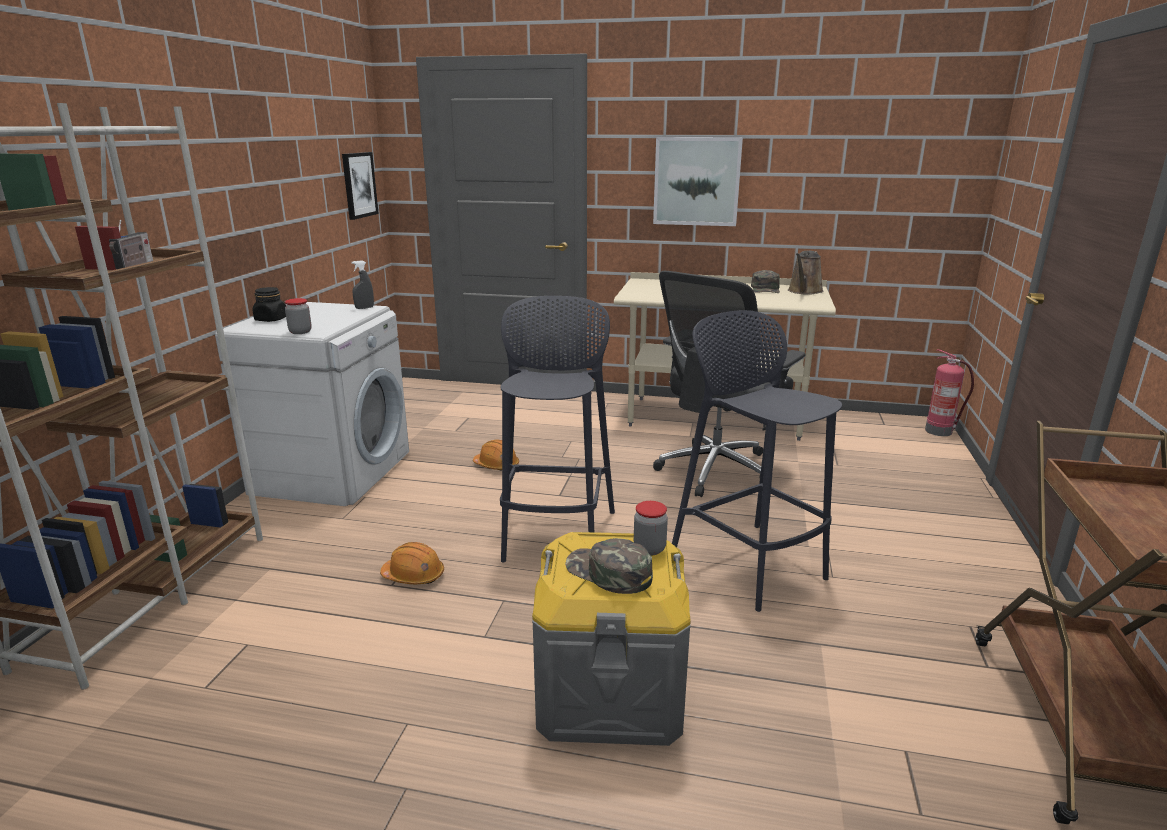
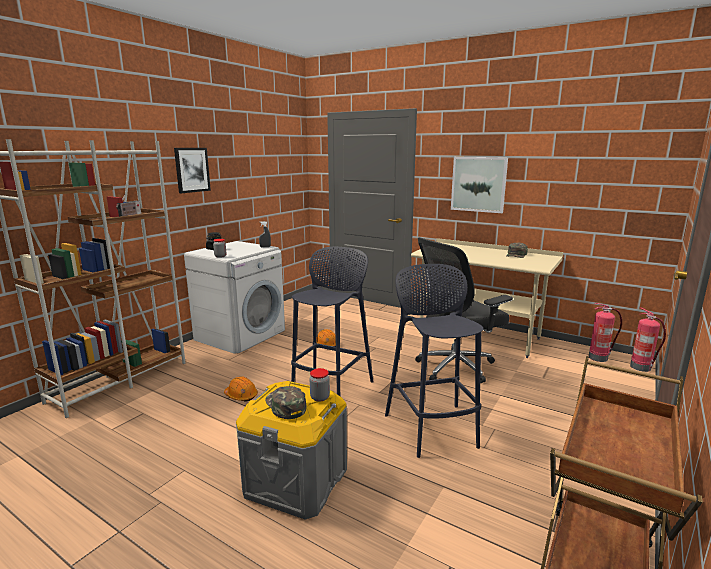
camera: 20 degrees right, 5 degrees down
picture [342,152,379,220] -> picture moved to [174,148,211,193]
brown watering can [788,251,824,295] -> none
none -> fire extinguisher [589,303,622,362]

